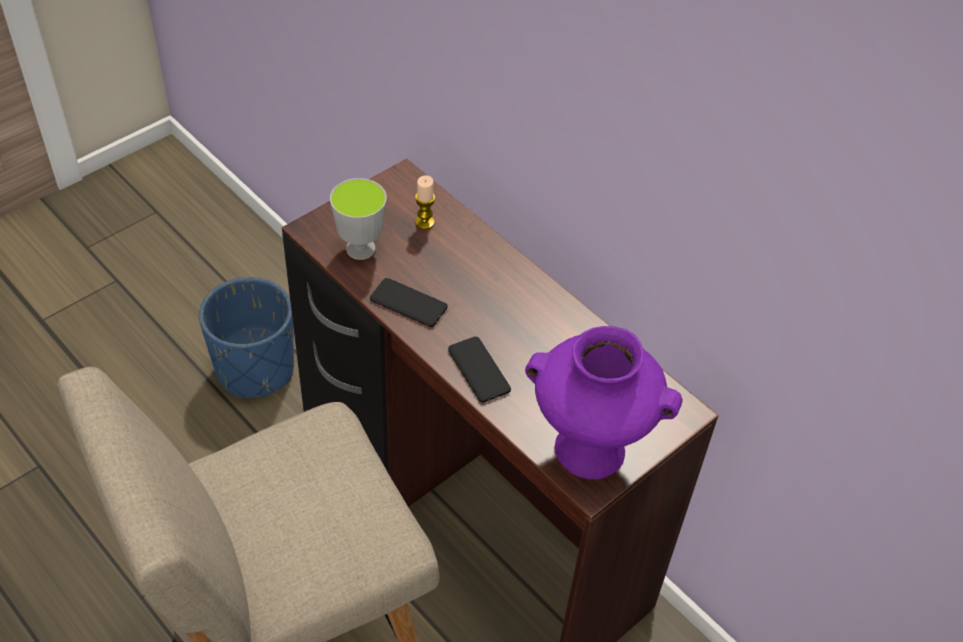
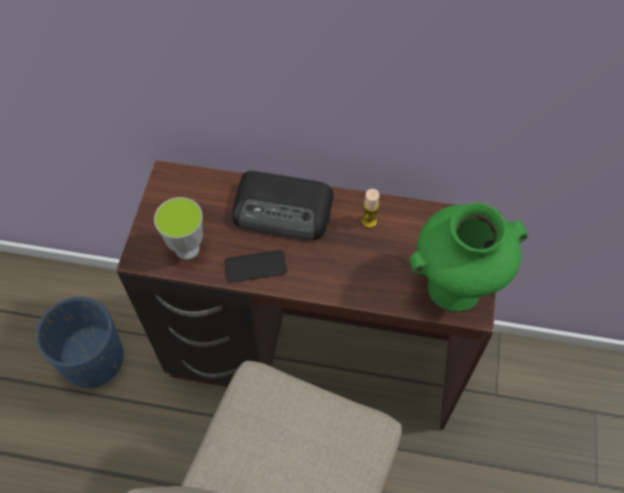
camera: 35 degrees left, 10 degrees up
candle [415,175,435,230] -> candle moved to [361,189,380,228]
phone [448,336,511,403] -> none
purple vase [525,326,683,480] -> green vase [409,202,528,312]
none -> radio [232,171,334,240]

